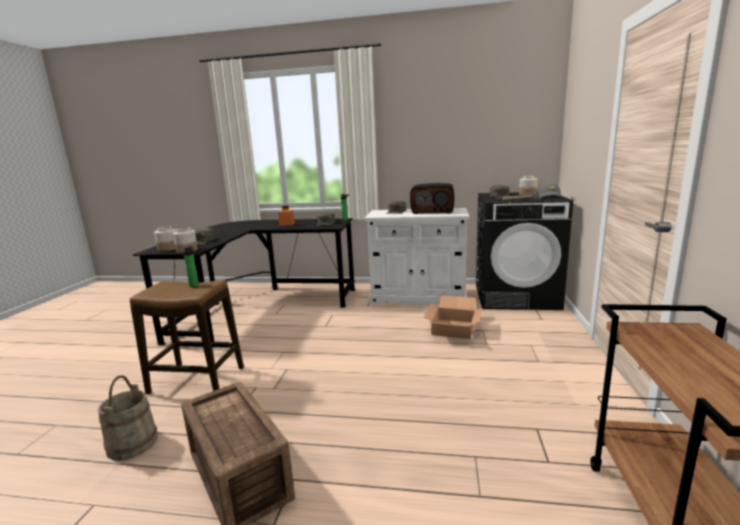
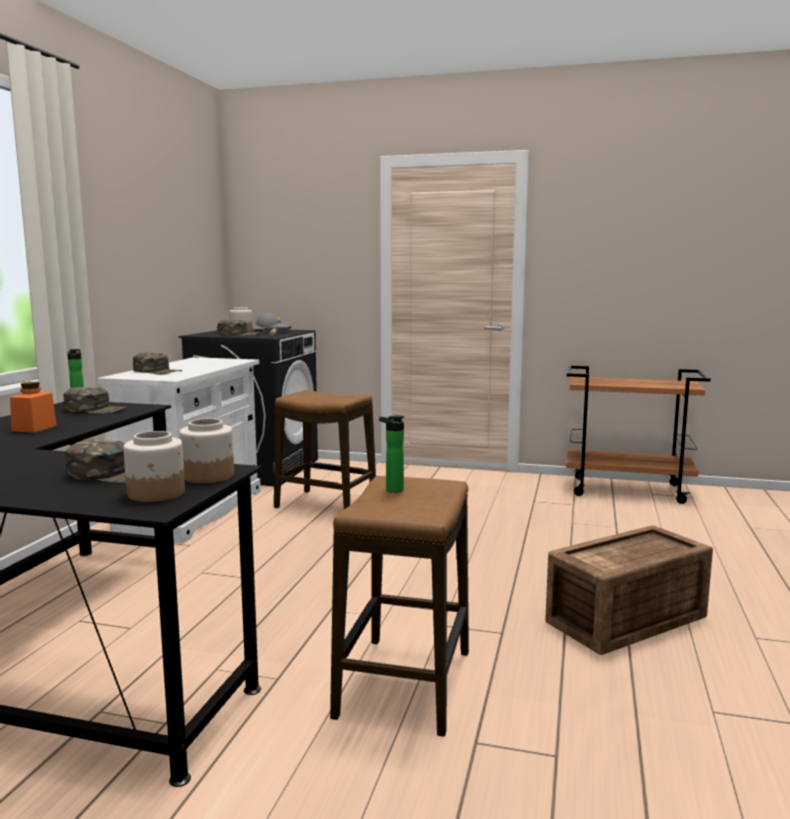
camera: 85 degrees left, 5 degrees down
beige bucket [98,375,158,461] -> none
radio [410,183,454,214] -> none
cardboard box [424,295,483,339] -> stool [274,390,376,509]

